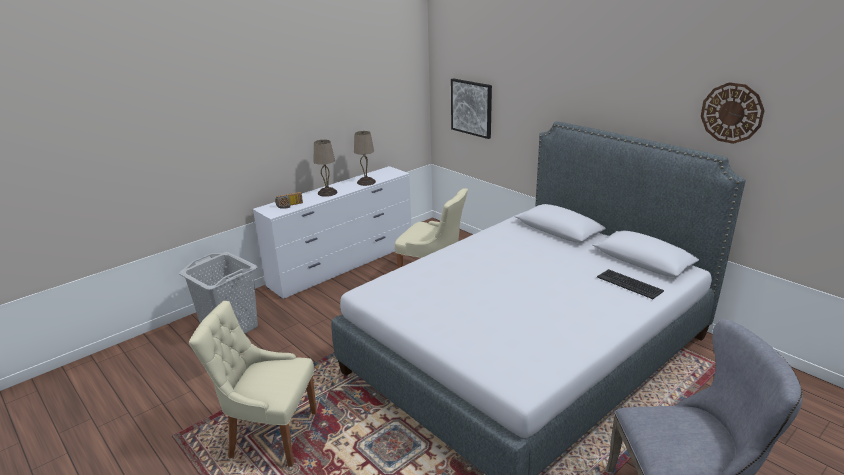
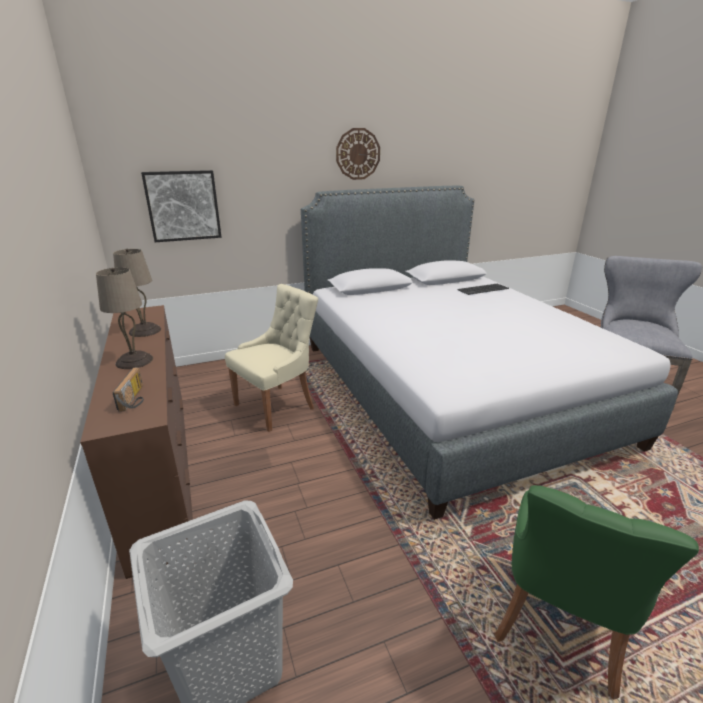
camera: 70 degrees left, 0 degrees up
beige chair [189,301,317,467] -> green chair [494,485,699,700]
white dresser [253,166,411,299] -> brown dresser [80,305,193,579]
wall clock [701,82,765,144] -> wall clock moved to [336,128,380,180]

